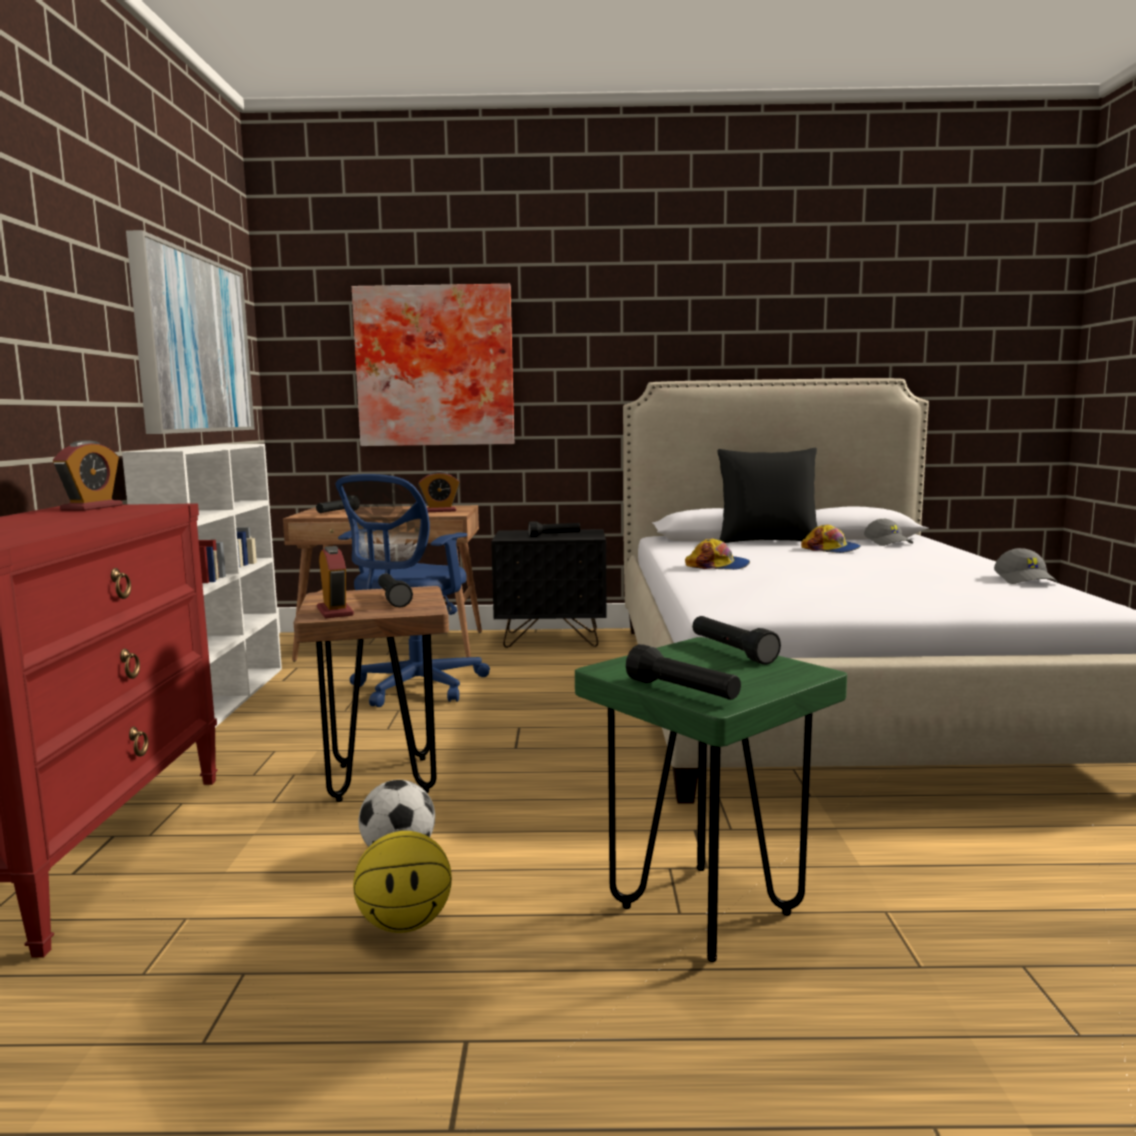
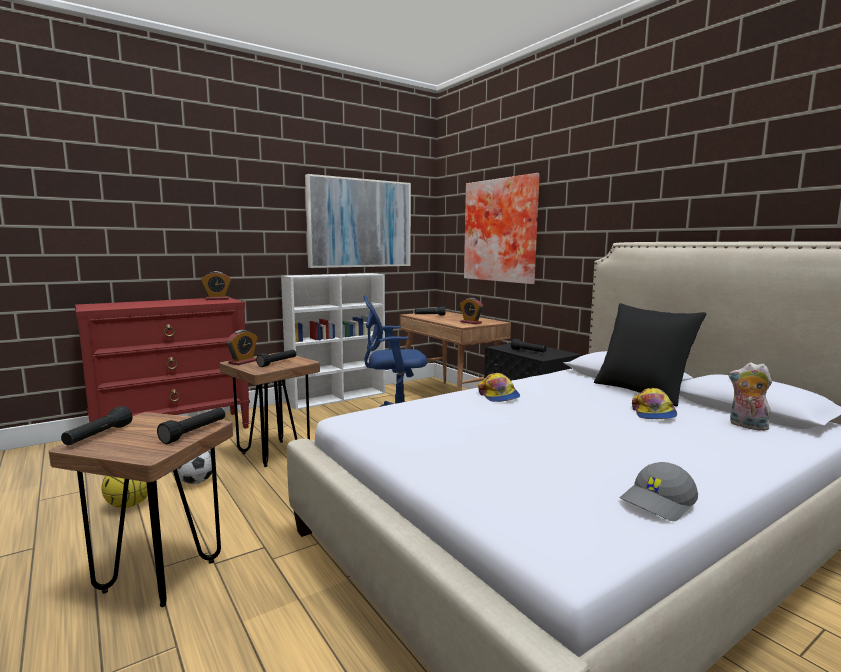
camera: 55 degrees right, 0 degrees up
green stool [575,637,847,962] -> brown stool [49,412,233,607]
grey cap [864,519,913,546] -> plush toy [729,362,772,431]

